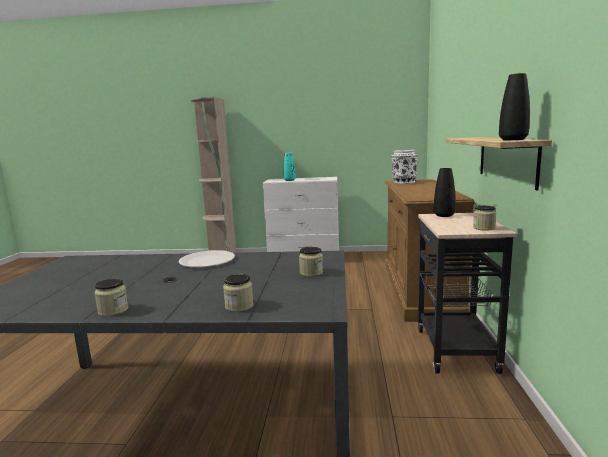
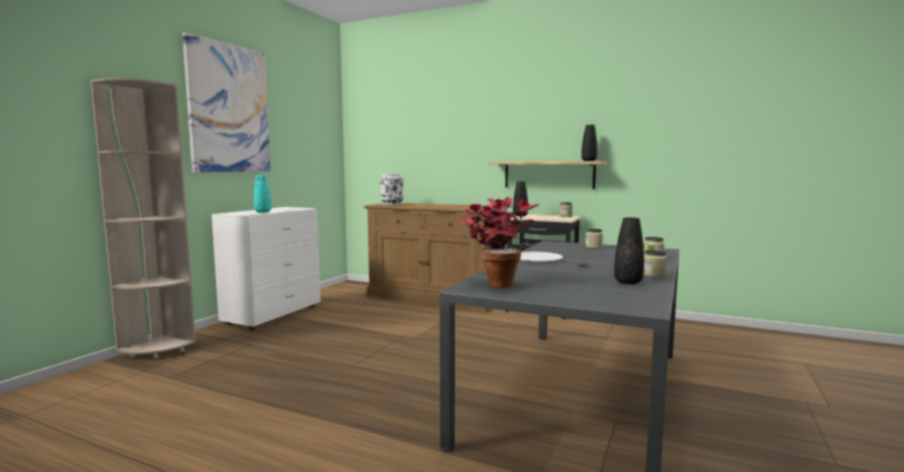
camera: 70 degrees left, 5 degrees down
none -> picture [182,32,271,172]
none -> potted plant [459,197,539,288]
none -> black vase [614,217,644,284]

